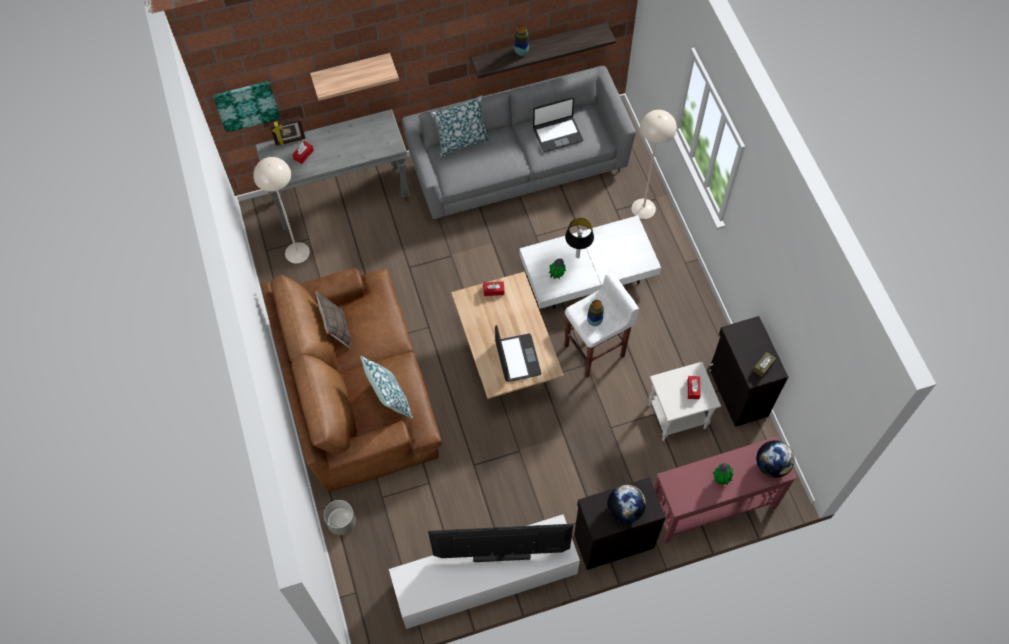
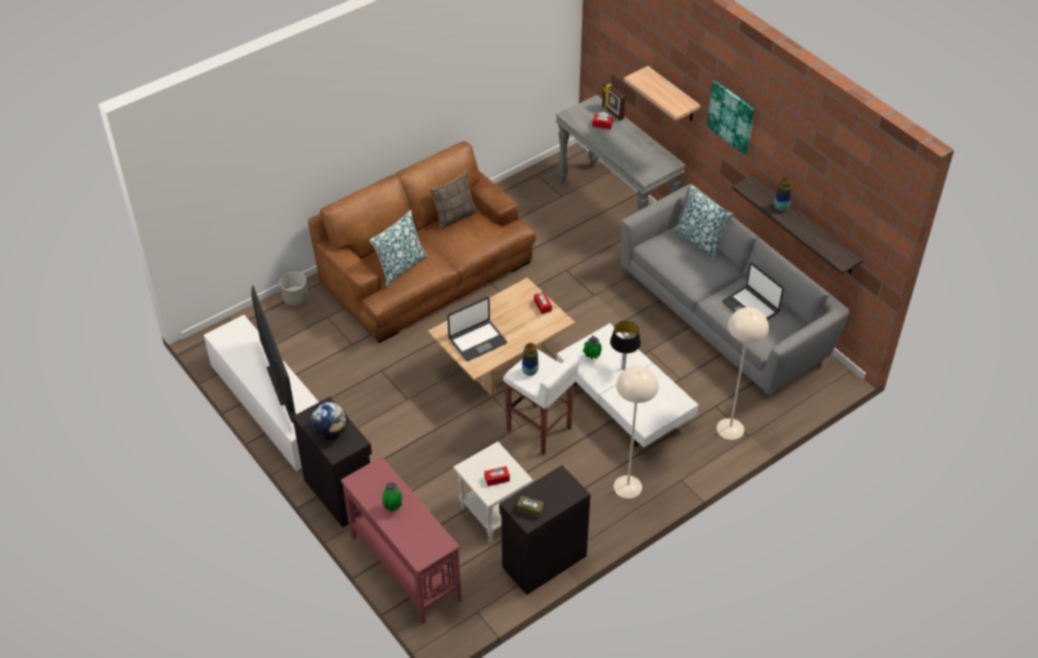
camera: 70 degrees right, 15 degrees down
picture [213,81,280,133] -> picture moved to [707,80,754,155]
beige floor lamp [253,157,310,263] -> beige floor lamp moved to [614,366,659,499]
globe [756,440,795,478] -> none

